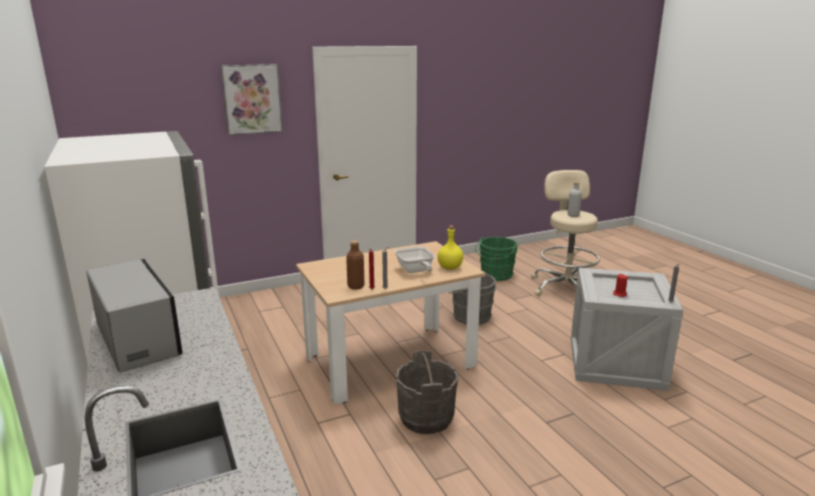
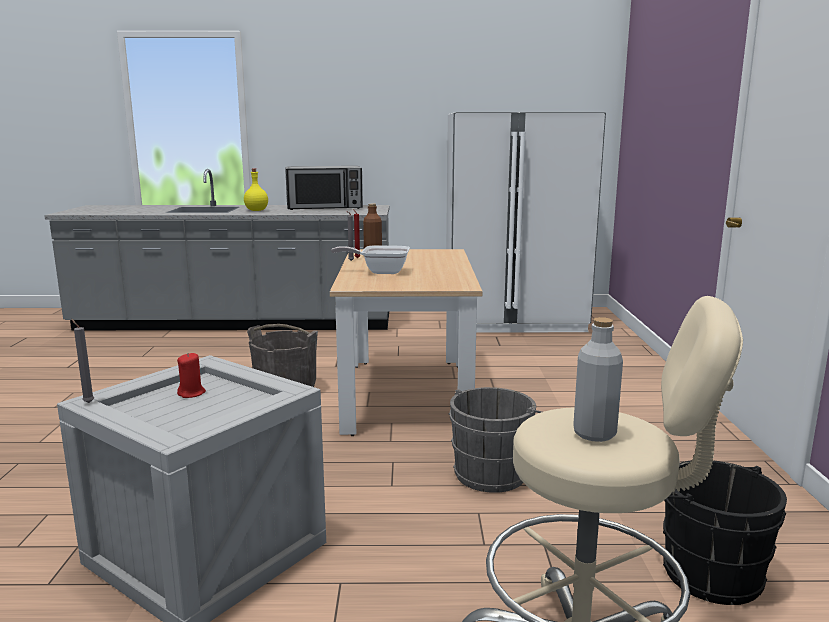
camera: 115 degrees right, 5 degrees down
picture [220,64,283,135] -> none
yellow bottle [438,225,463,270] -> yellow bottle moved to [244,168,268,211]
green bucket [475,237,518,281] -> black bucket [663,460,787,605]

